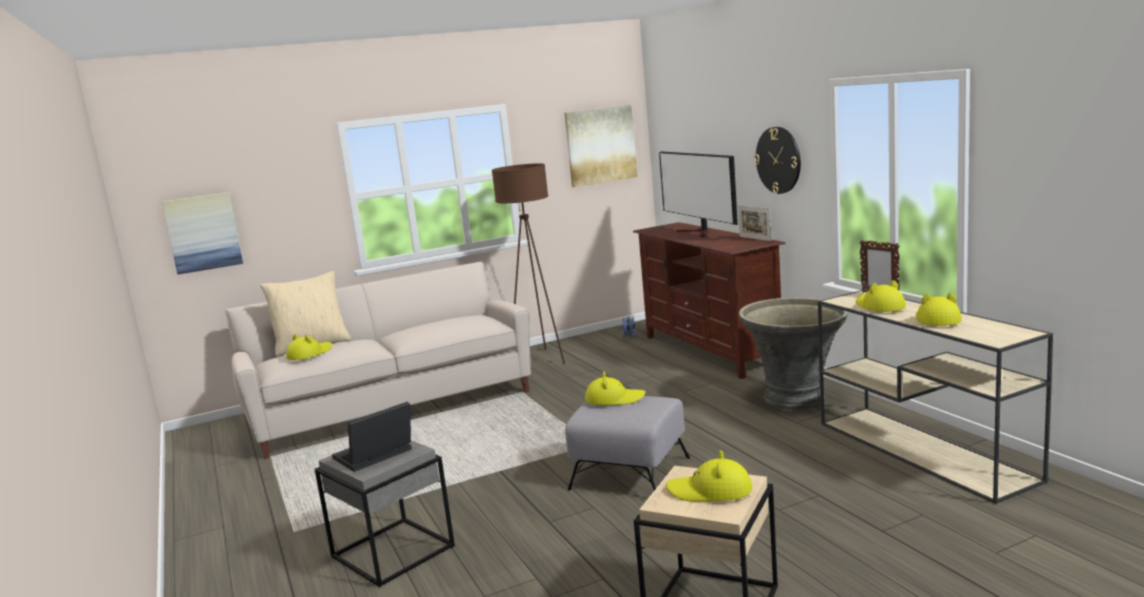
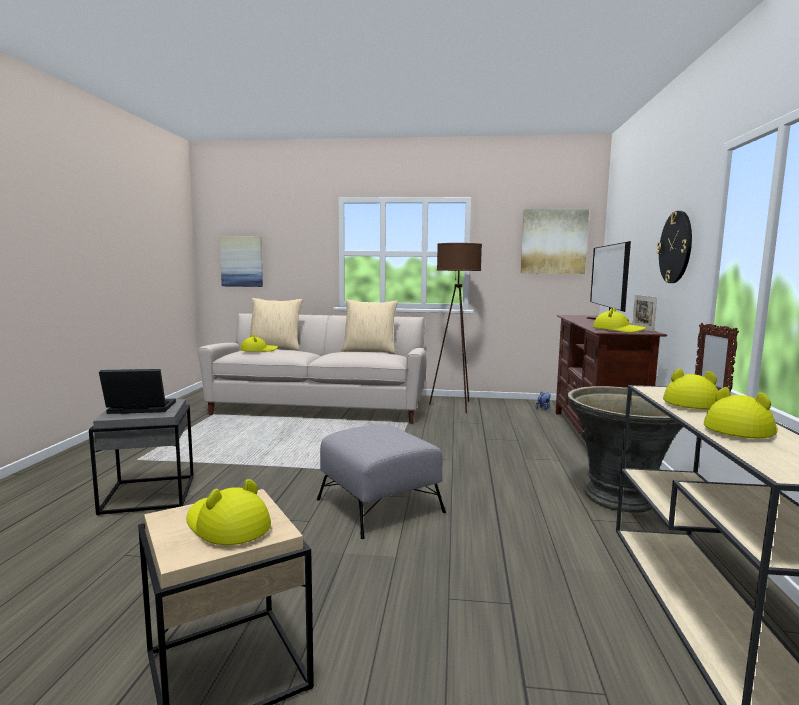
camera: 30 degrees right, 5 degrees down
yellow hat [585,371,645,405] -> yellow hat moved to [593,308,646,333]
none -> beige pillow [341,300,398,353]

